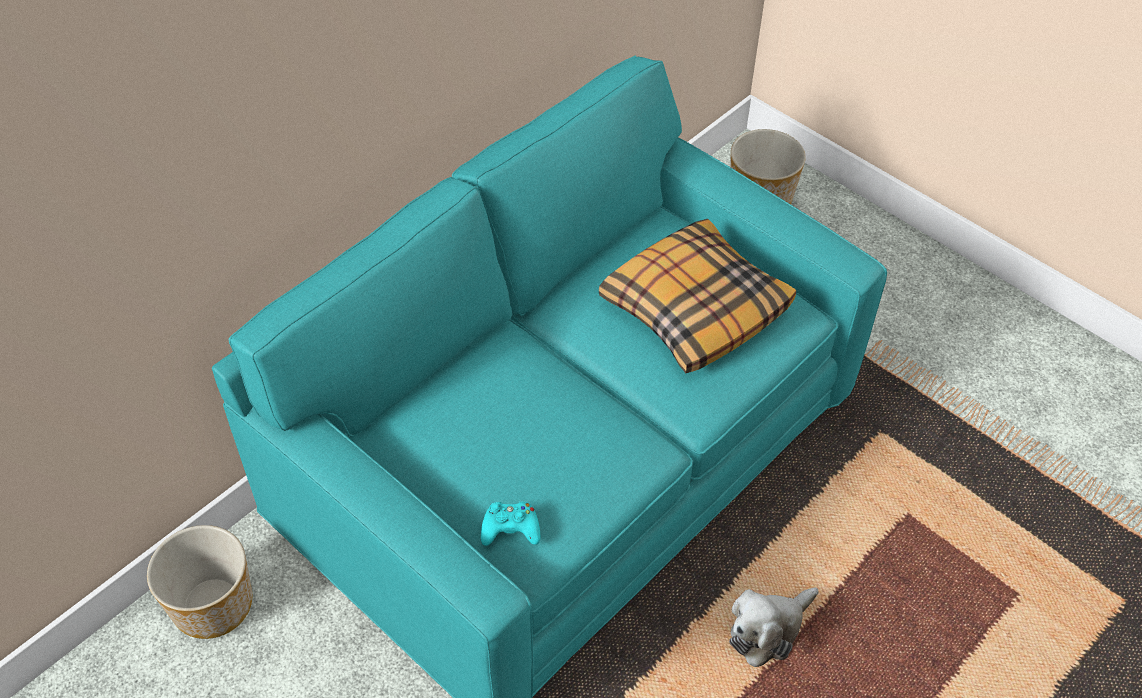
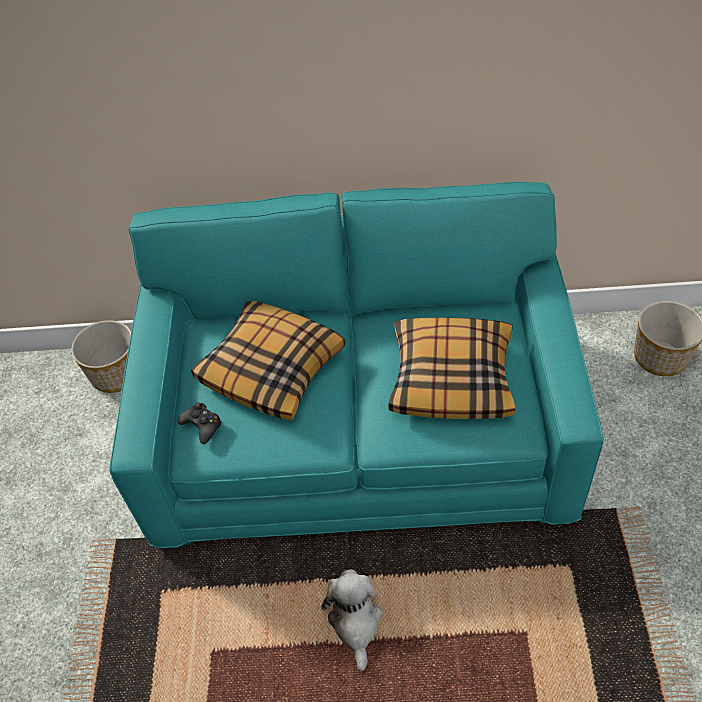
camera: 50 degrees right, 0 degrees up
turquoise game controller [481,502,540,546] -> black game controller [177,402,222,444]
plush toy [729,587,819,667] -> plush toy turned 75 degrees clockwise [321,569,383,672]
none -> pillow [191,301,345,420]

